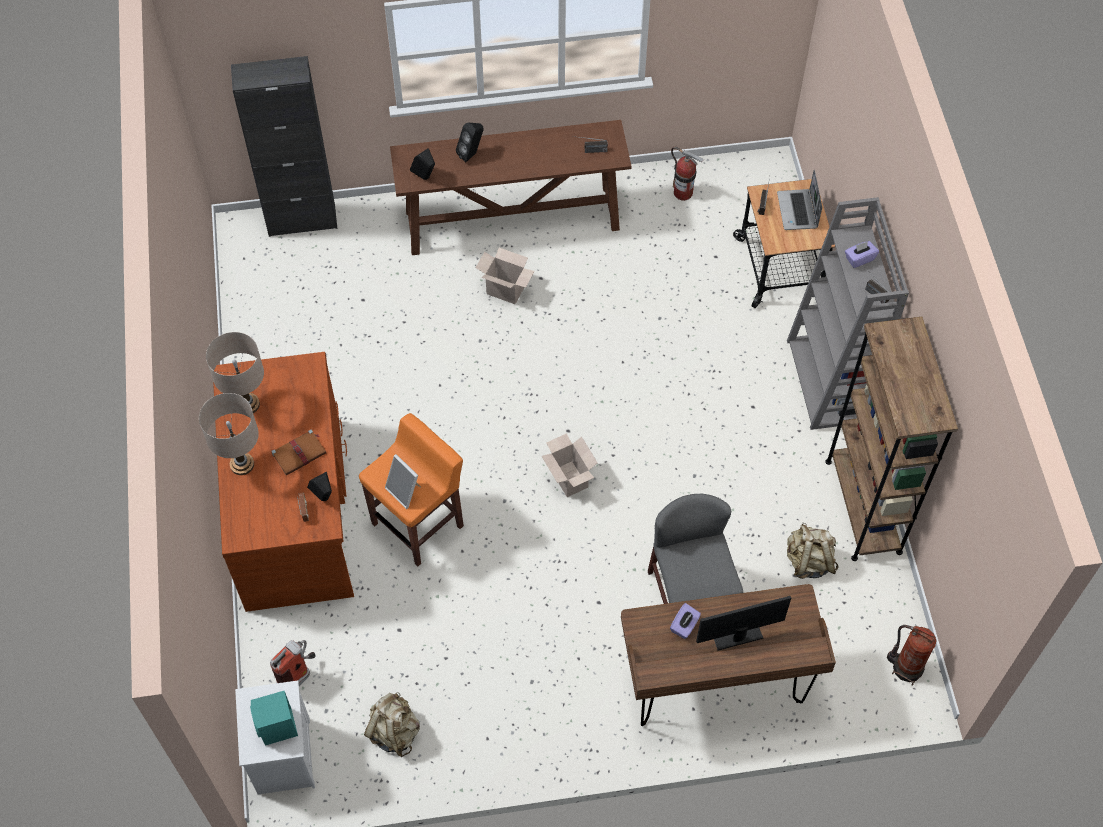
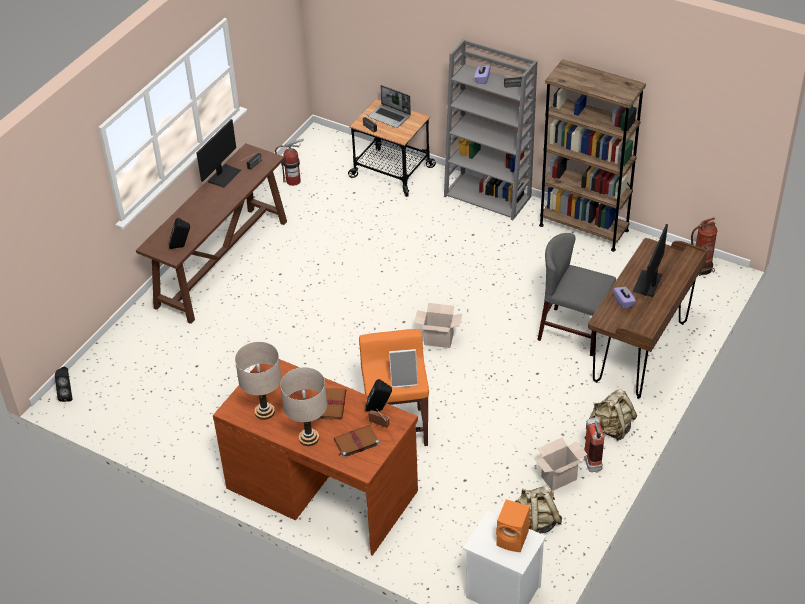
camera: 50 degrees left, 15 degrees down
black cabinet [231,56,337,237] -> none
turquoise speaker [250,691,298,746] -> orange speaker [496,499,530,552]
fire extinguisher [270,640,316,686] -> fire extinguisher moved to [584,417,604,472]
black speaker [456,123,484,162] -> black speaker moved to [55,367,72,402]
cardboard box [476,248,534,304] -> cardboard box moved to [535,438,588,491]
beige backpack [787,523,839,579] -> beige backpack moved to [590,389,637,441]
none -> monitor [197,119,241,188]
none -> brown book [334,425,380,458]

